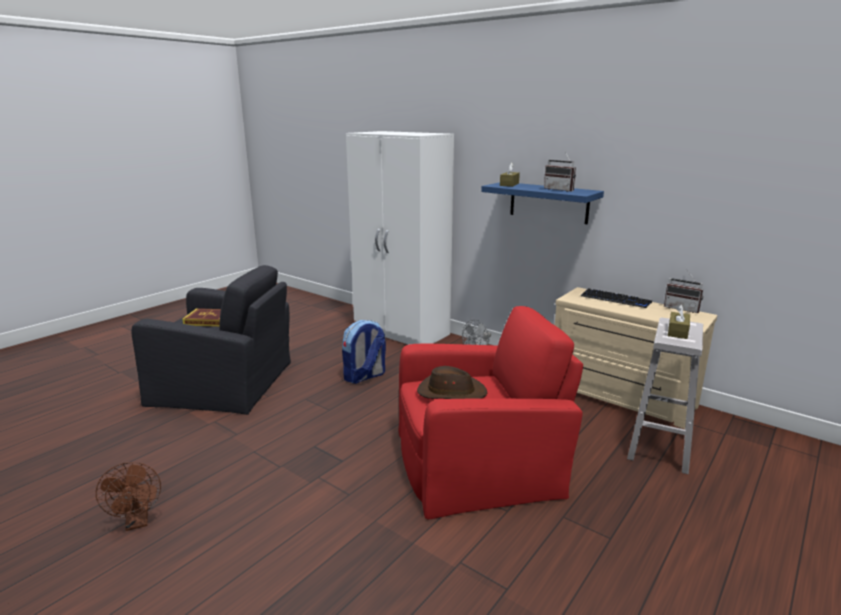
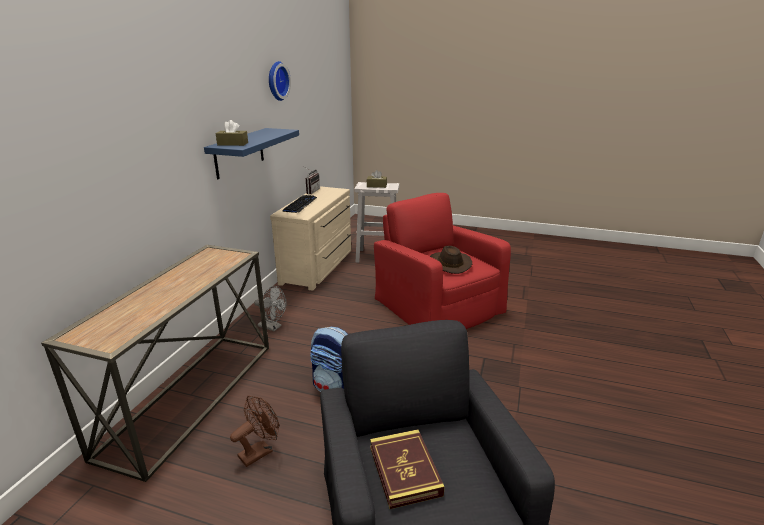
camera: 110 degrees left, 5 degrees up
brown fan [96,462,161,531] -> brown fan moved to [230,396,279,467]
white wardrobe [346,131,454,345] -> console table [41,245,269,482]
radio [544,153,576,192] -> none
none -> wall clock [269,61,291,101]

